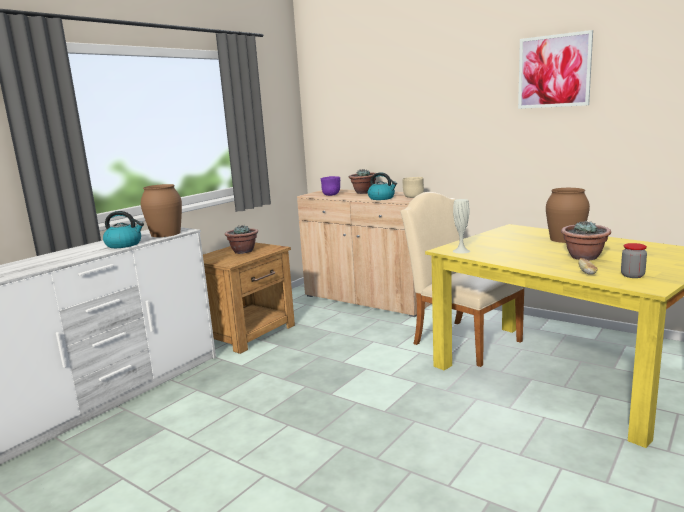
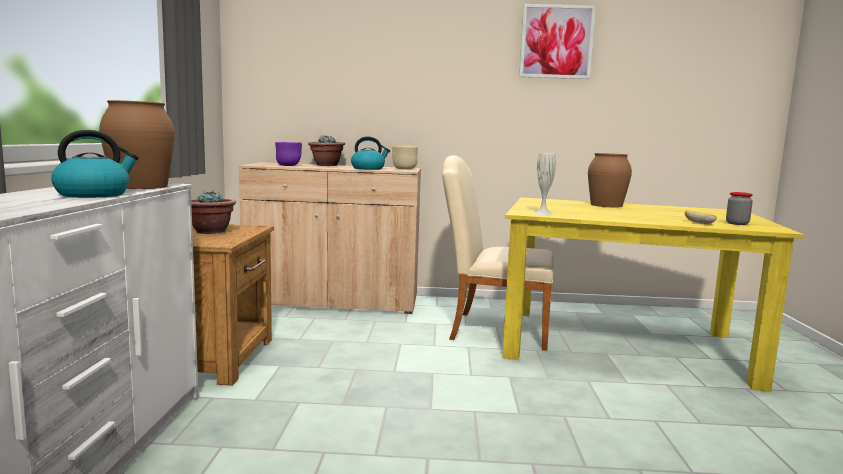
camera: 35 degrees left, 5 degrees down
potted plant [561,221,611,260] -> none

